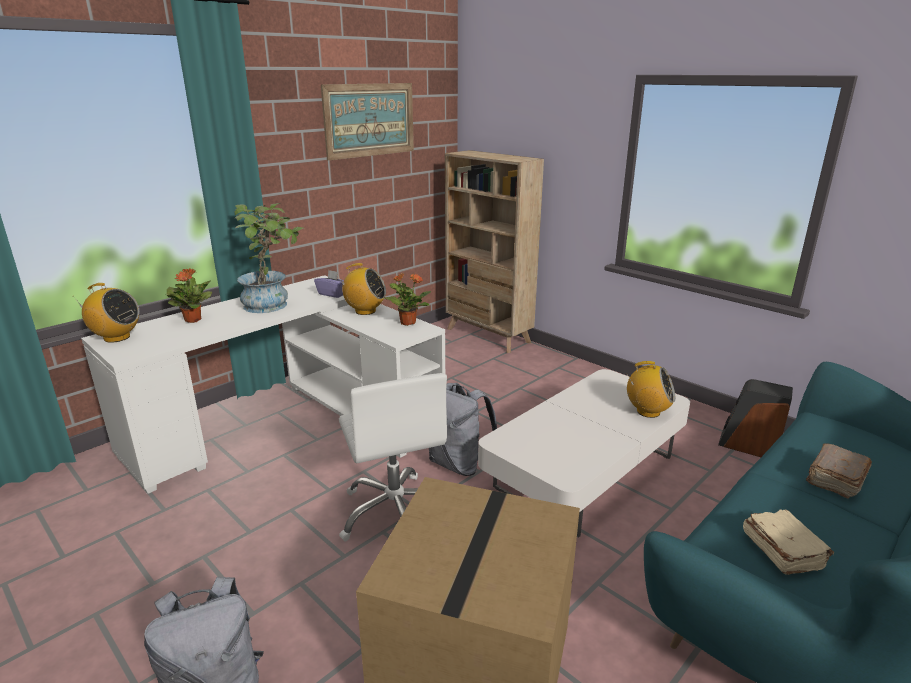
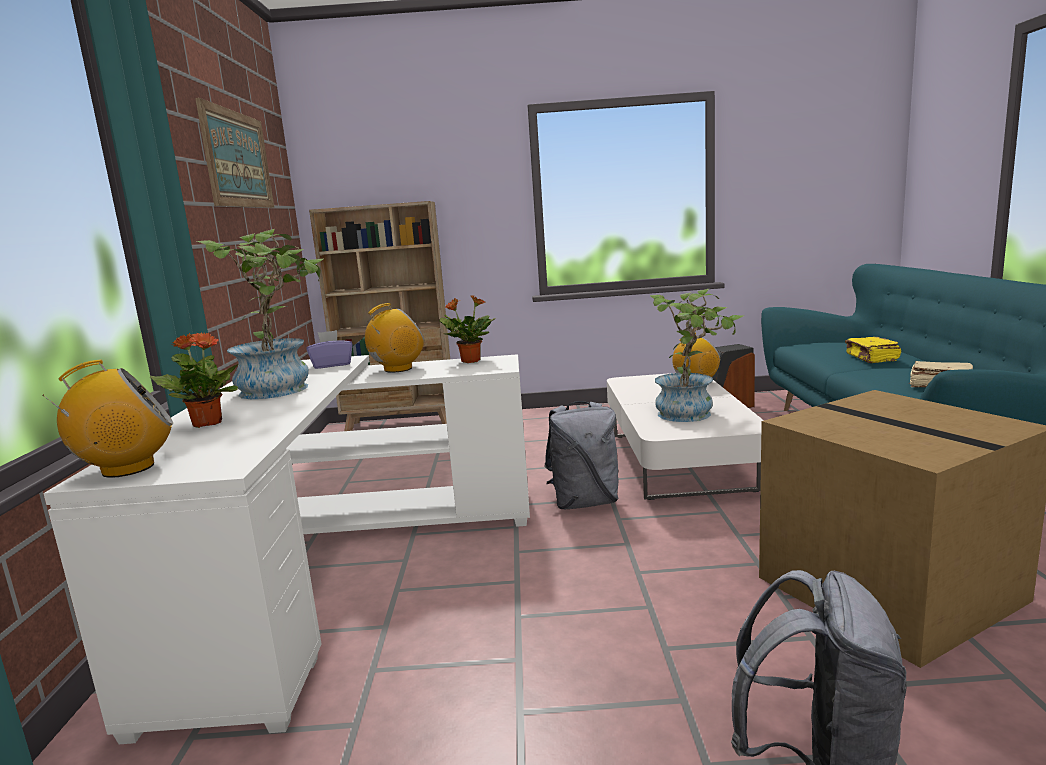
camera: 45 degrees left, 10 degrees down
white office chair [339,373,447,541] -> none
brown book [806,443,872,499] -> yellow book [845,337,901,363]
none -> potted plant [650,288,743,422]

